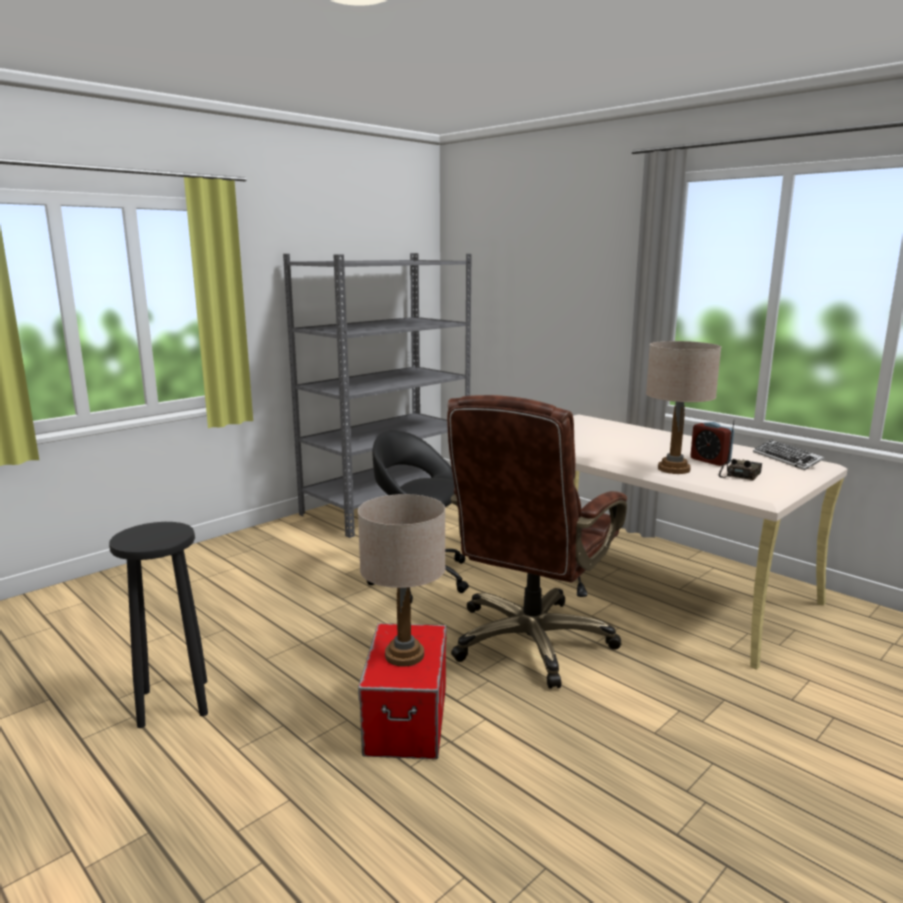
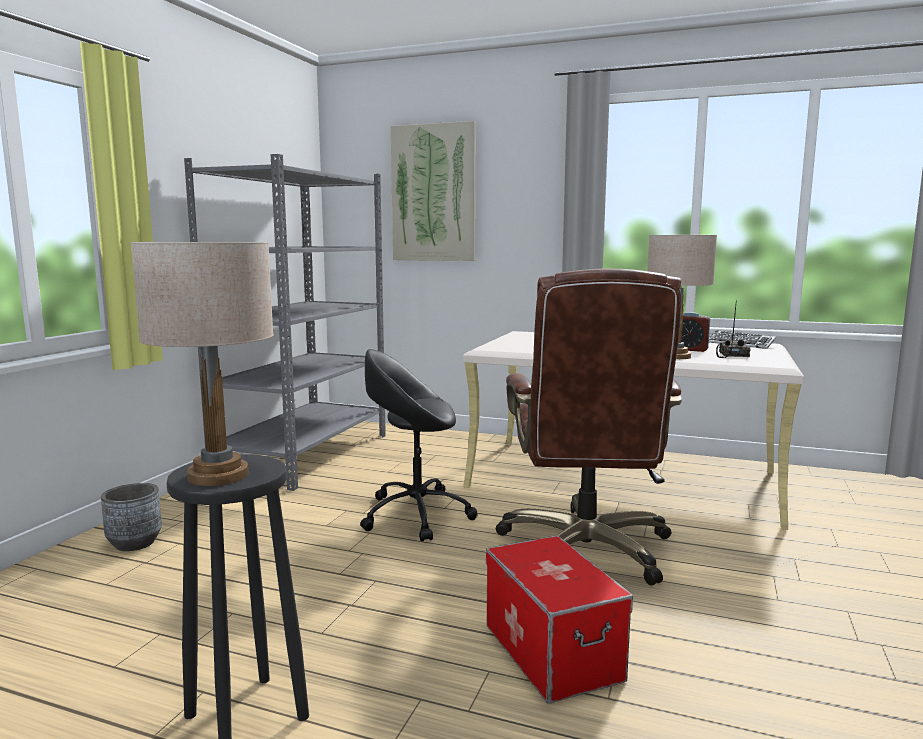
camera: 25 degrees left, 5 degrees down
beige table lamp [358,494,446,667] -> beige table lamp moved to [130,242,274,486]
none -> grey planter [101,483,162,551]
none -> picture [391,121,476,261]

